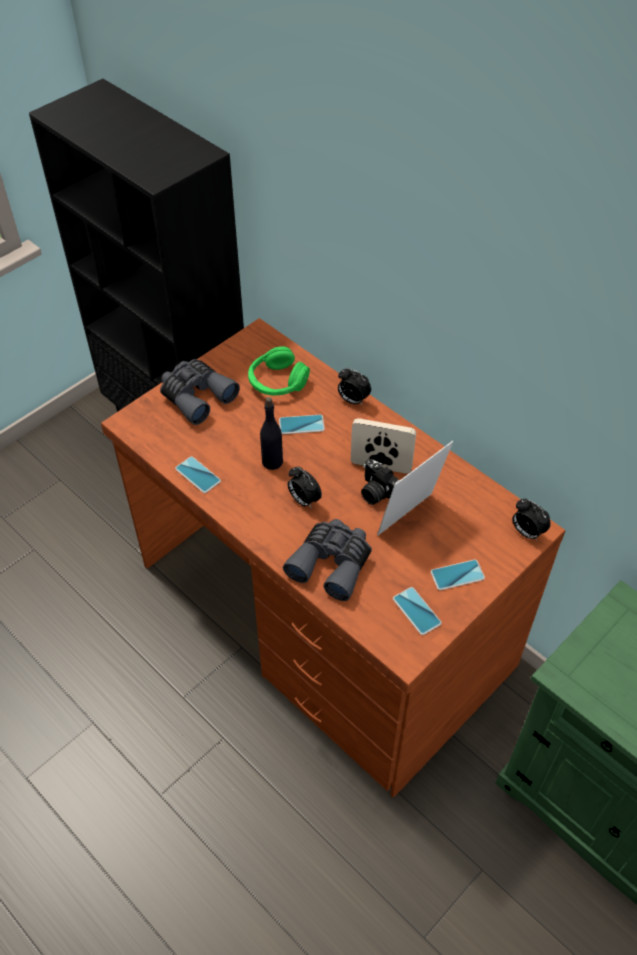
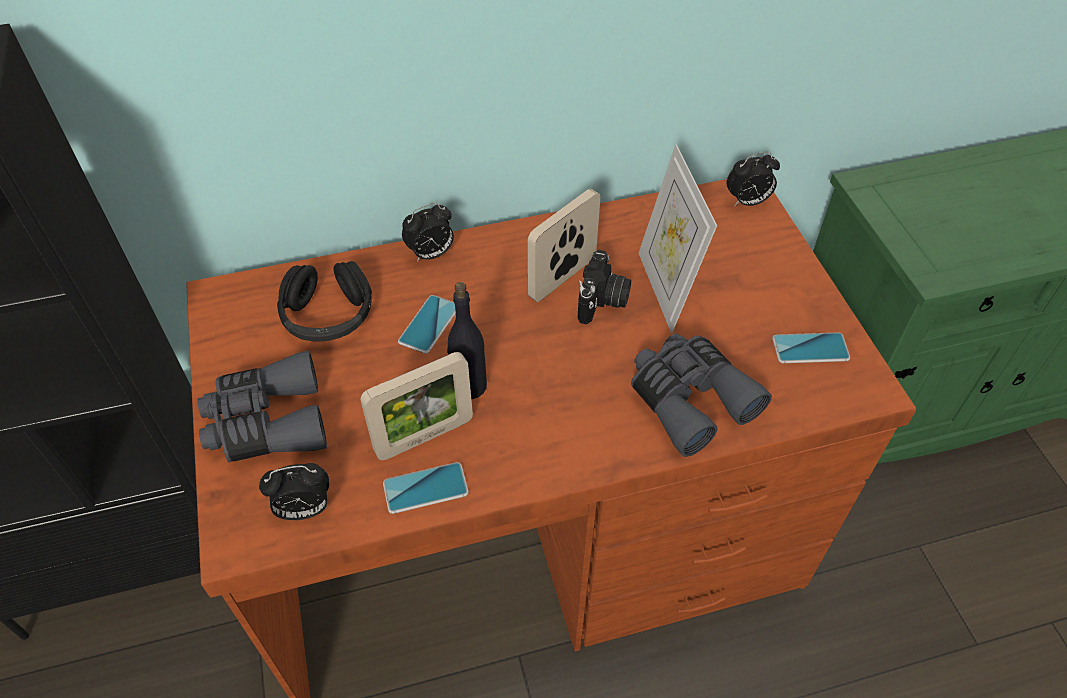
camera: 60 degrees left, 0 degrees up
green headphones [248,346,310,395] -> black headphones [277,261,372,341]
alarm clock [288,467,322,509] -> alarm clock moved to [259,463,329,520]
camera [361,459,400,505] -> camera turned 60 degrees counterclockwise [577,250,631,324]
phone [431,559,485,590] -> none
none -> picture frame [360,352,473,460]

